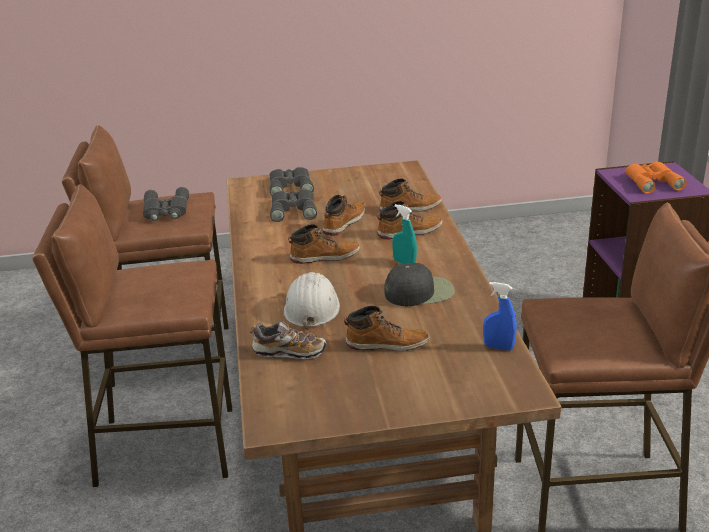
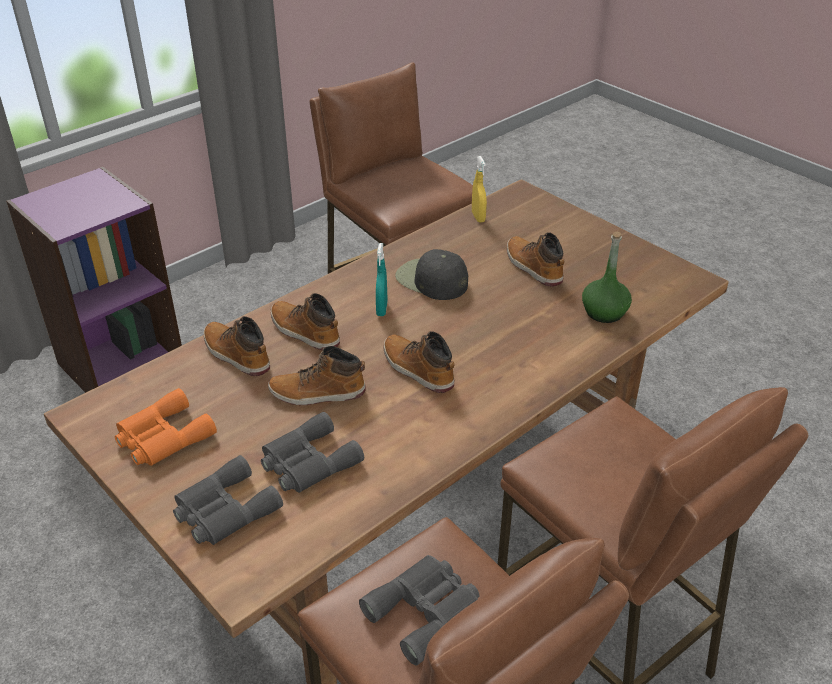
camera: 125 degrees left, 10 degrees up
shoe [250,321,326,359] -> green bottle [582,232,632,323]
white hard hat [284,272,340,330] -> none
blue spray bottle [483,282,517,351] -> yellow spray bottle [472,156,487,222]
orange binoculars [625,162,687,194] -> orange binoculars moved to [115,388,217,466]

